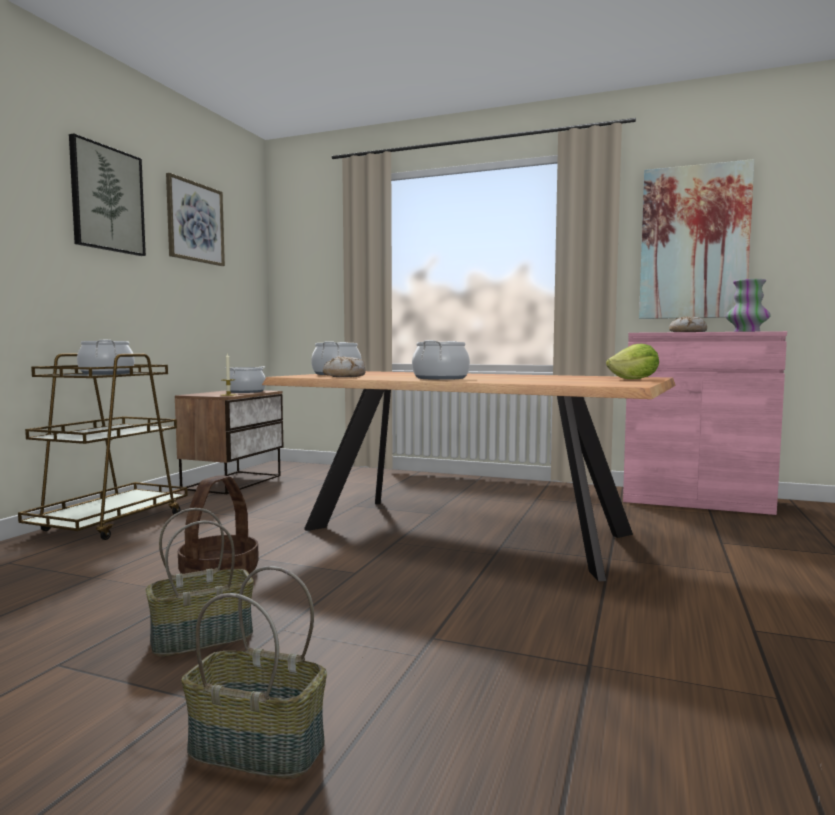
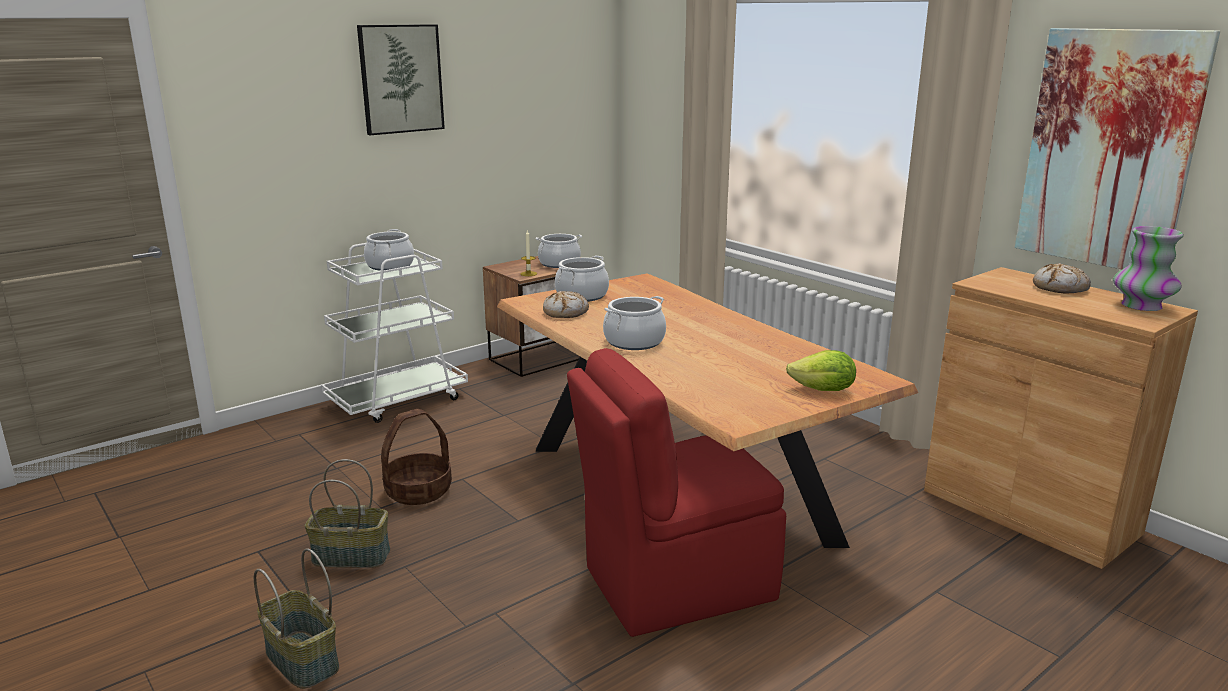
camera: 30 degrees right, 15 degrees up
brown cart [18,353,188,540] -> white cart [321,243,468,423]
picture [166,173,225,266] -> none
pink cabinet [623,331,787,515] -> brown cabinet [924,267,1198,569]
none -> red chair [567,348,786,637]

